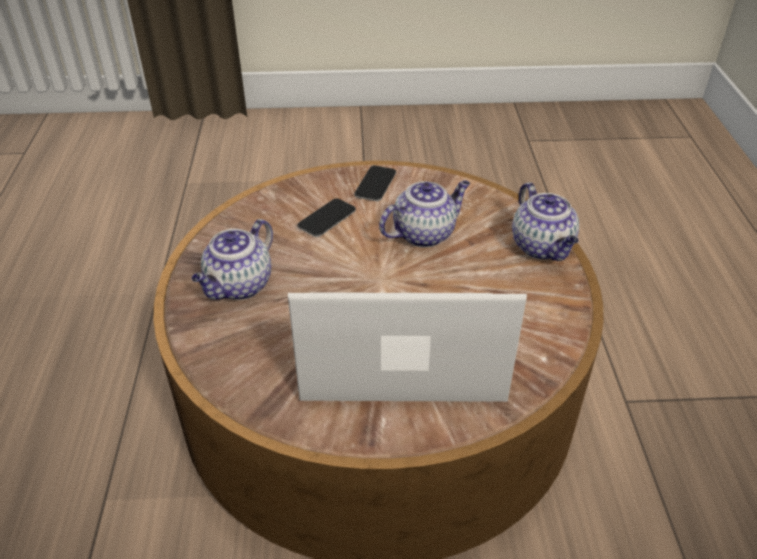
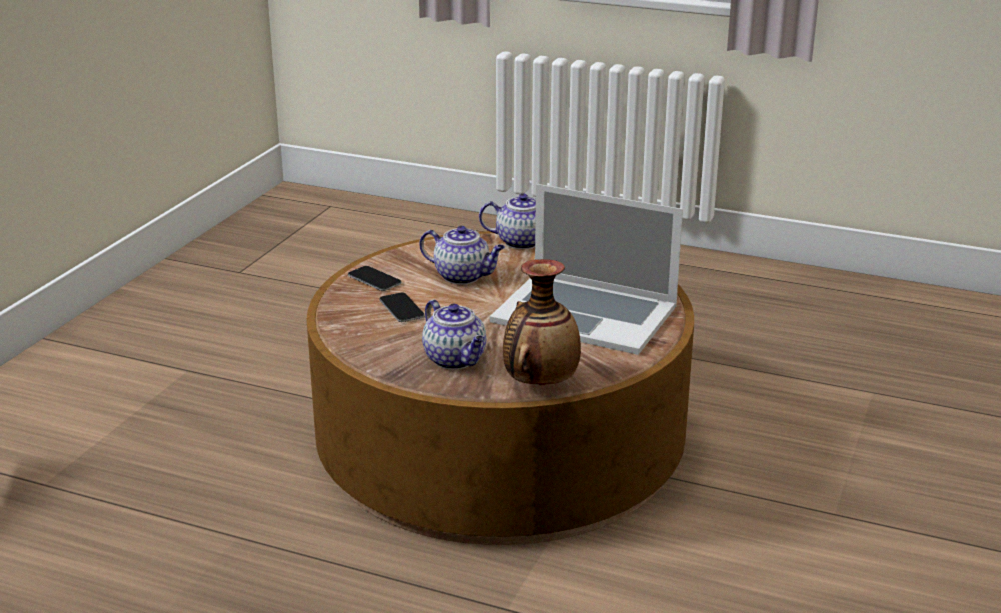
camera: 65 degrees left, 15 degrees down
laptop [288,292,527,402] -> laptop turned 90 degrees counterclockwise [490,184,683,355]
teapot [379,180,470,248] -> teapot turned 120 degrees clockwise [419,226,505,285]
none -> vase [503,259,581,385]

